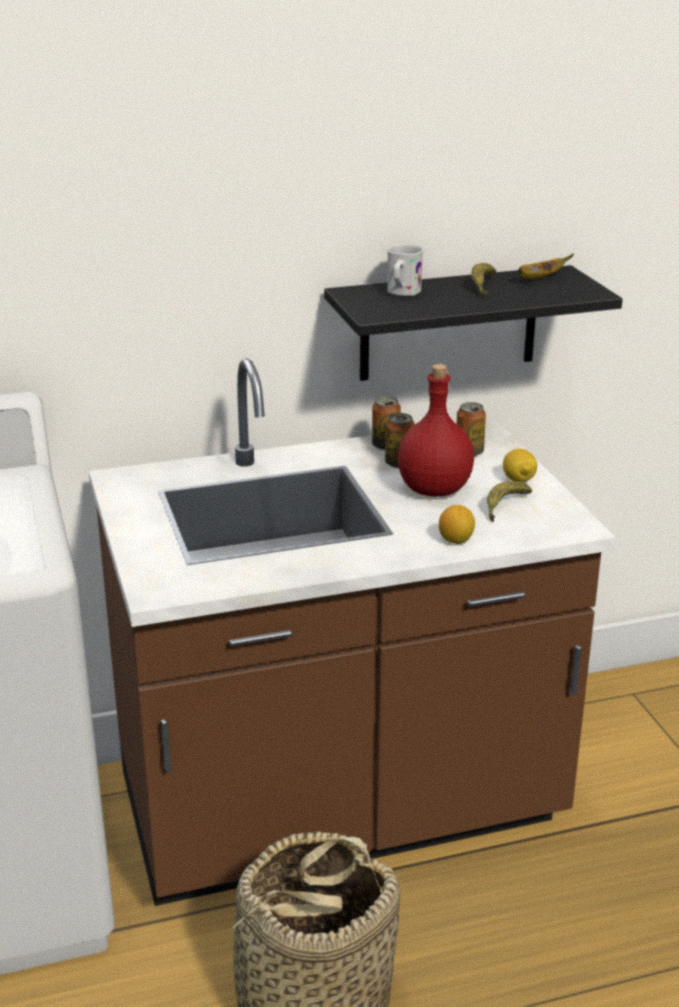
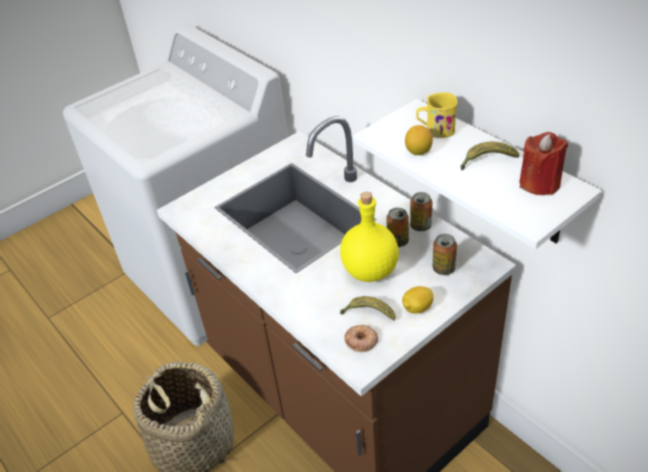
camera: 70 degrees right, 15 degrees up
black shelf [324,265,623,381] -> white shelf [353,99,602,249]
white mug [387,244,423,296] -> yellow mug [416,93,457,138]
red bottle [397,364,474,497] -> yellow bottle [340,192,399,282]
lemon [439,505,475,544] -> lemon moved to [405,125,433,155]
banana [518,253,574,279] -> red candle [520,132,568,195]
none -> donut [345,325,378,352]

